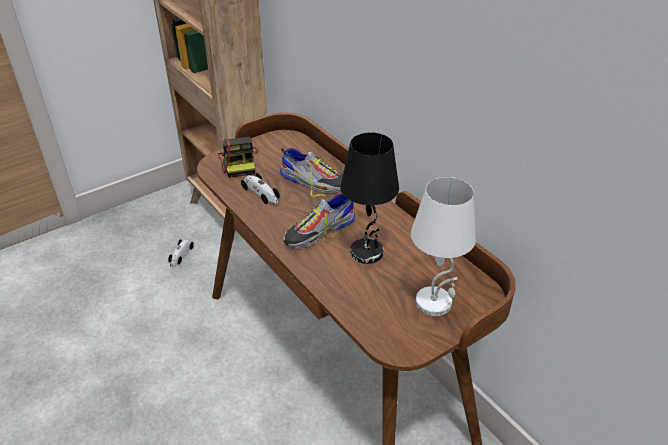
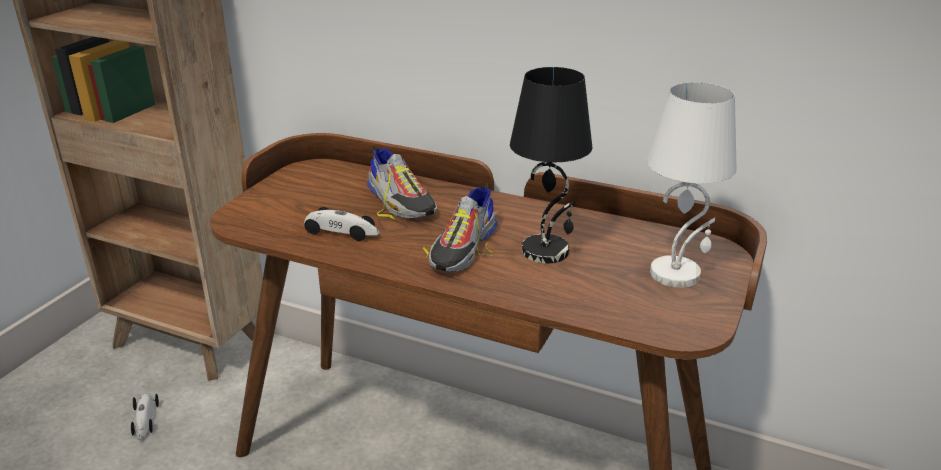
camera: 30 degrees left, 10 degrees down
camera [218,137,258,178] -> none
shoe [280,148,343,197] -> shoe turned 60 degrees clockwise [367,145,437,220]

